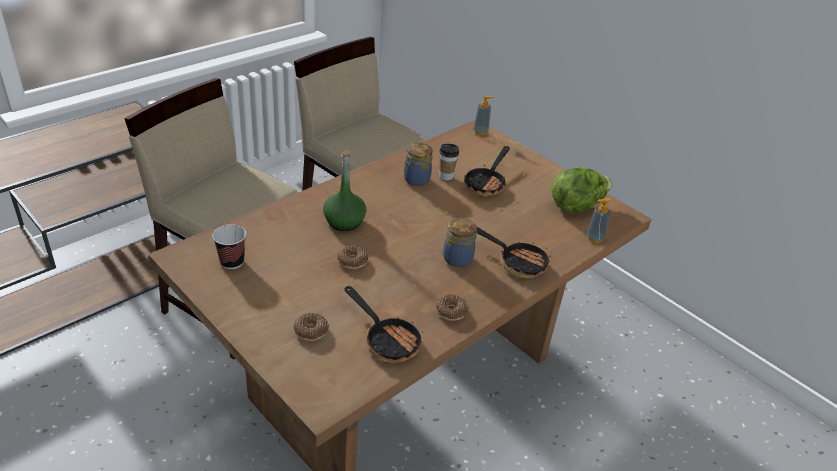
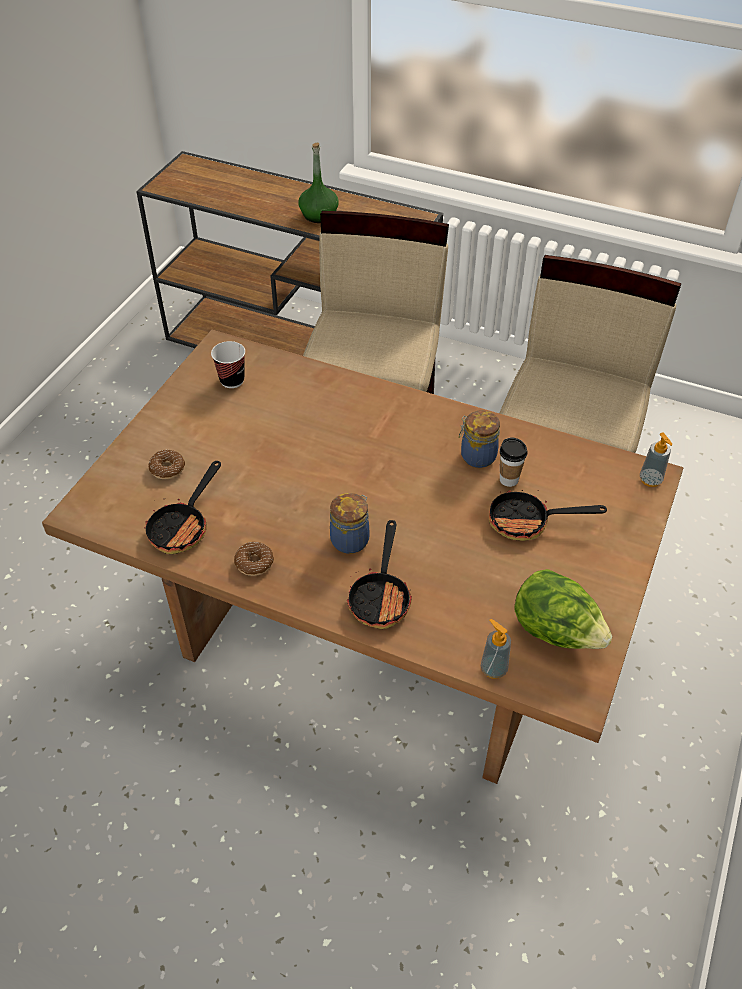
camera: 70 degrees right, 10 degrees up
green bottle [323,150,367,231] -> green bottle moved to [299,143,339,223]
donut [337,246,368,269] -> none

